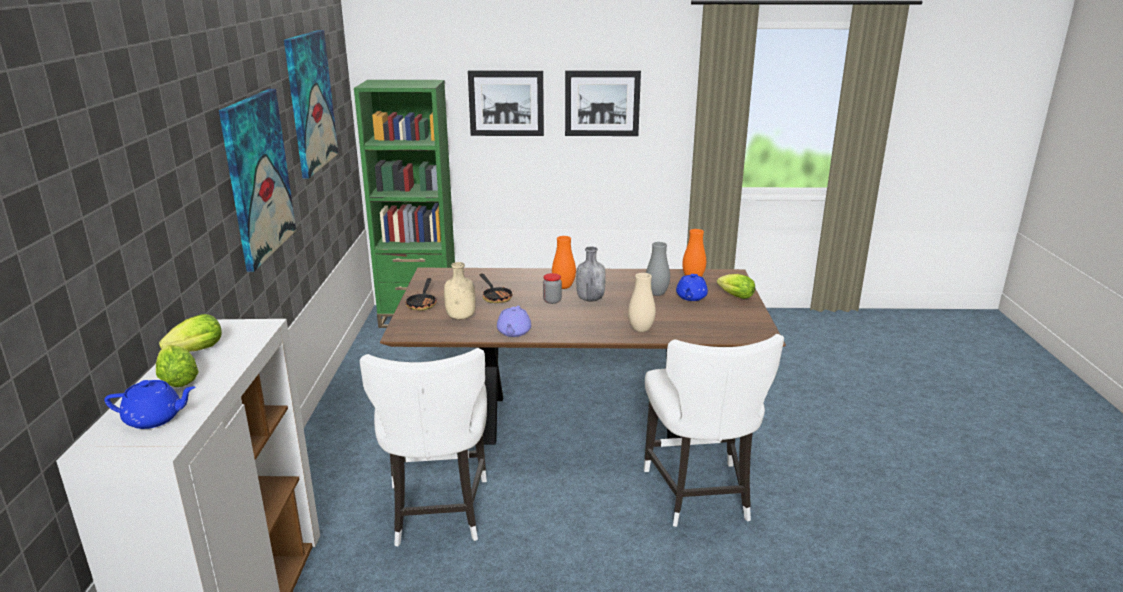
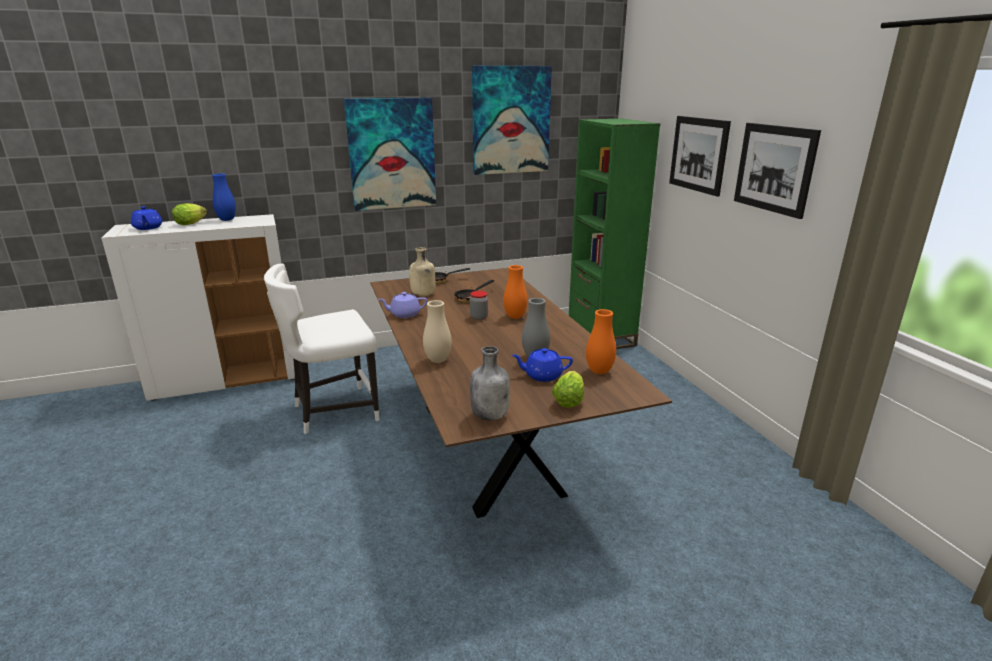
camera: 70 degrees right, 0 degrees up
lettuce [159,314,222,352] -> blue vase [212,174,236,221]
grey bottle [576,247,606,302] -> grey bottle moved to [470,346,510,421]
white chair [644,334,784,527] -> none

